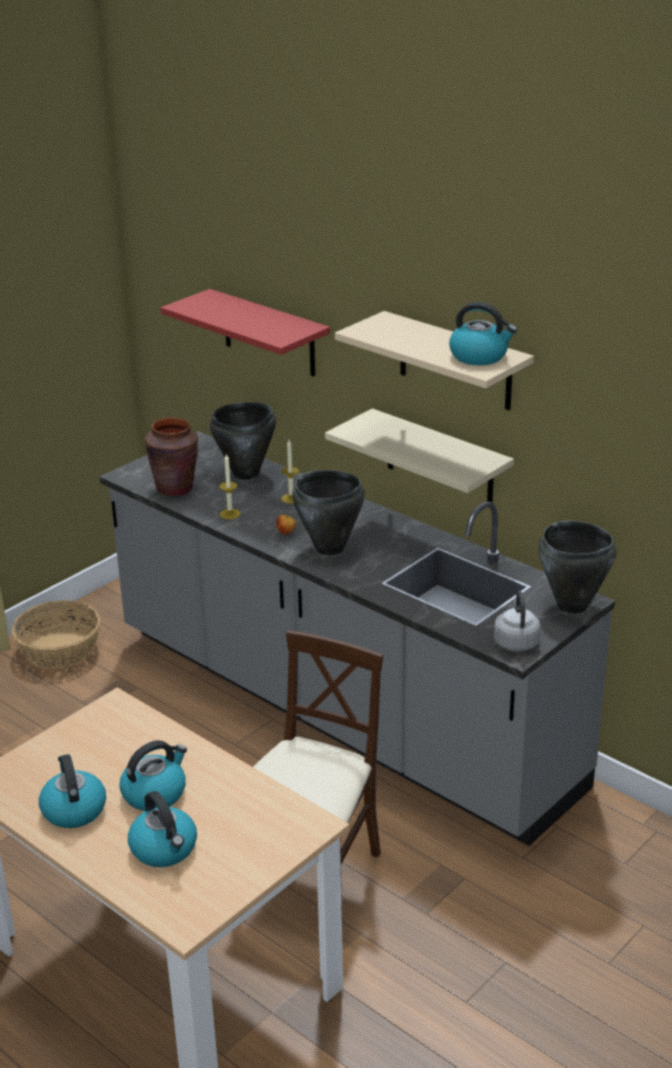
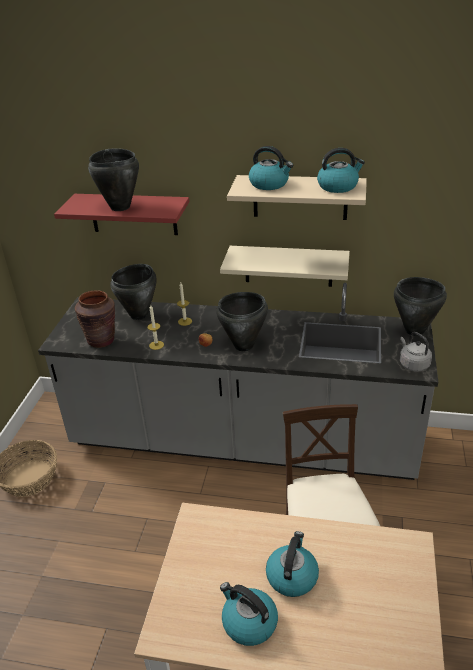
camera: 30 degrees left, 5 degrees up
kettle [128,791,197,867] -> kettle moved to [249,146,293,190]
none -> black cooking pot [88,148,139,211]

